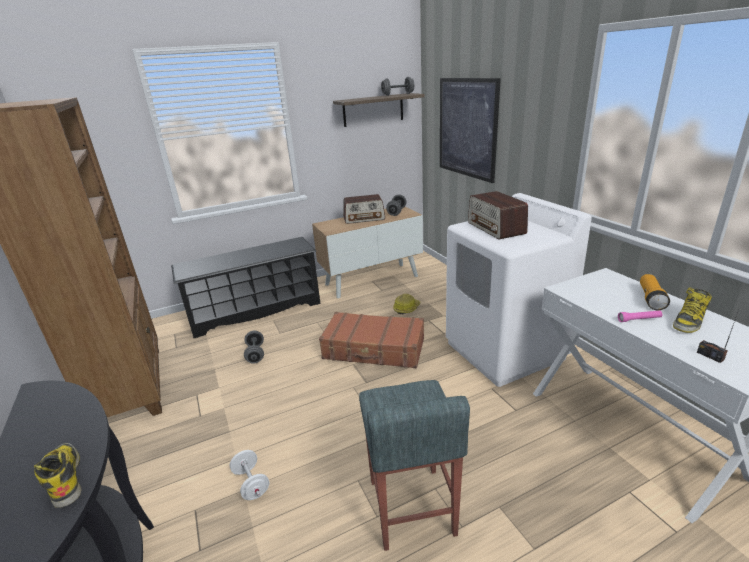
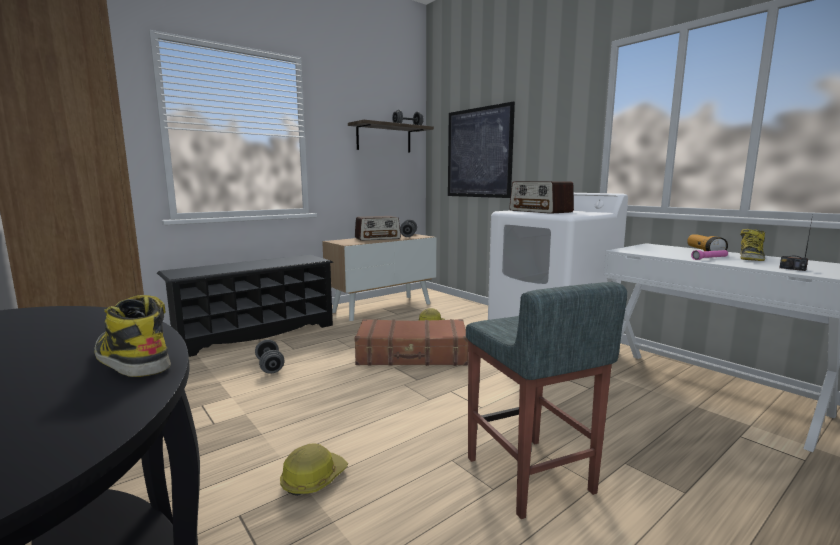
camera: 15 degrees left, 15 degrees down
white dumbbell [230,450,269,500] -> hard hat [280,444,348,496]

